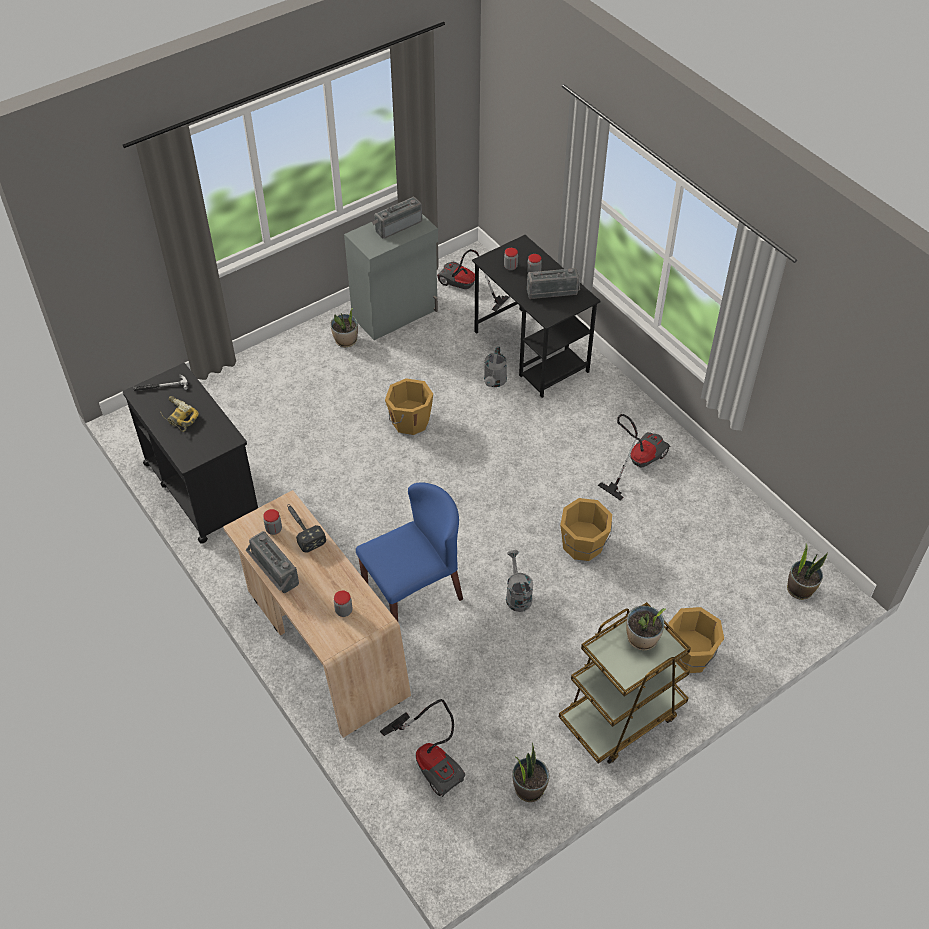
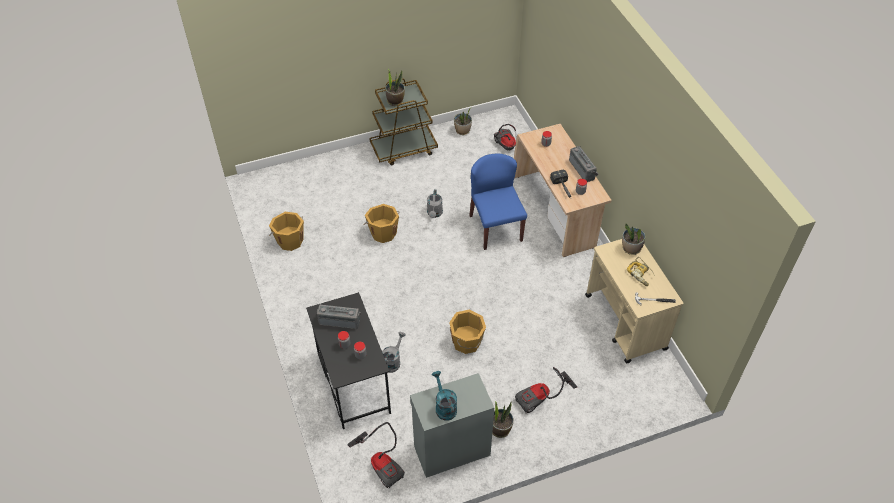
camera: 165 degrees left, 0 degrees up
black cart [123,363,258,544] -> beige cart [585,239,683,363]
blue chair [356,482,463,621] -> blue chair turned 90 degrees clockwise [469,153,527,250]
radio [372,197,422,239] -> turquoise watering can [432,371,457,421]
vacuum cleaner [598,414,671,501] -> vacuum cleaner moved to [515,367,577,413]
orange bucket [668,607,724,673] -> orange bucket moved to [269,212,304,251]
potted plant [787,544,828,600] -> potted plant moved to [622,224,646,255]

